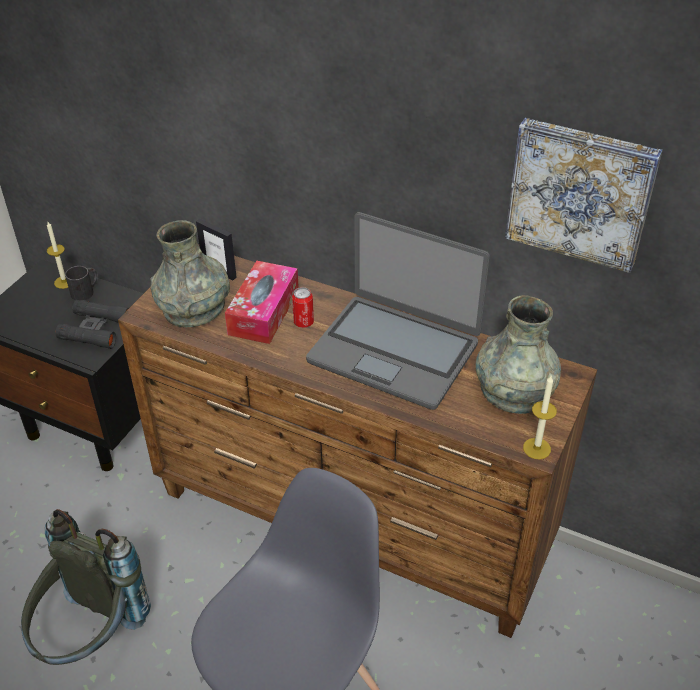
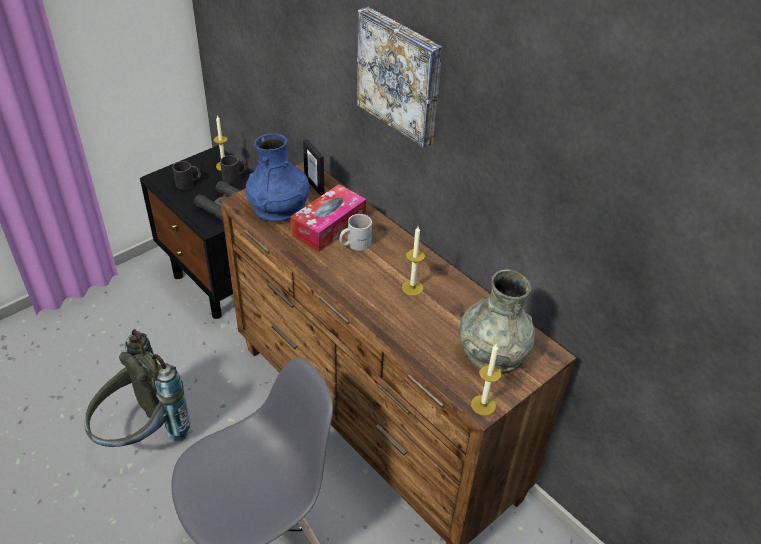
camera: 20 degrees right, 0 degrees up
grey vase [150,220,230,327] -> blue vase [246,133,310,222]
can [292,287,314,328] -> white mug [339,214,372,250]
laptop [306,212,490,410] -> candle [402,227,425,296]
picture [505,118,662,273] -> picture moved to [357,7,443,148]
none -> black mug [172,161,201,190]

